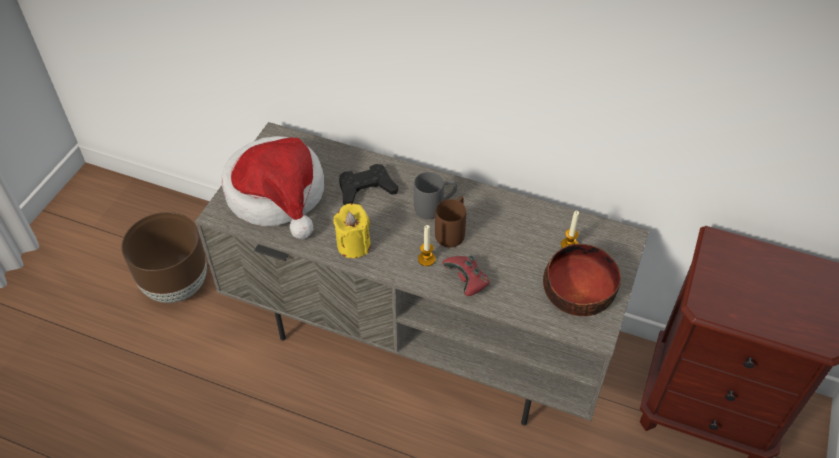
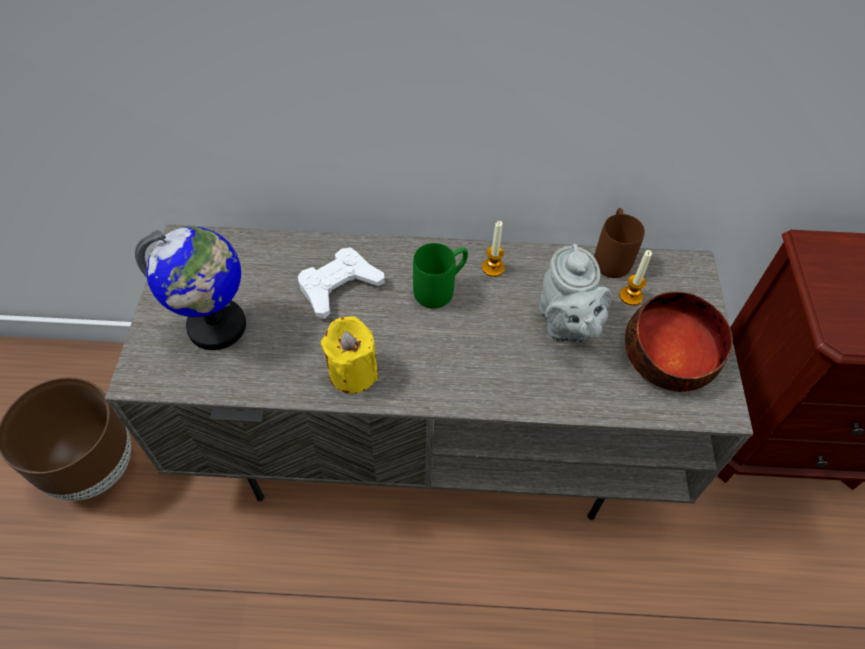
camera: 20 degrees left, 5 degrees up
hat [222,136,324,239] -> globe [135,227,246,350]
black game controller [339,164,398,205] -> white game controller [298,248,385,319]
grey mug [414,172,457,219] -> green mug [413,243,468,309]
candle [418,225,436,266] -> candle moved to [482,221,505,277]
brown mug [435,196,466,247] -> brown mug moved to [594,208,645,278]
red game controller [443,255,490,296] -> none
none -> grey teapot [539,244,611,343]

